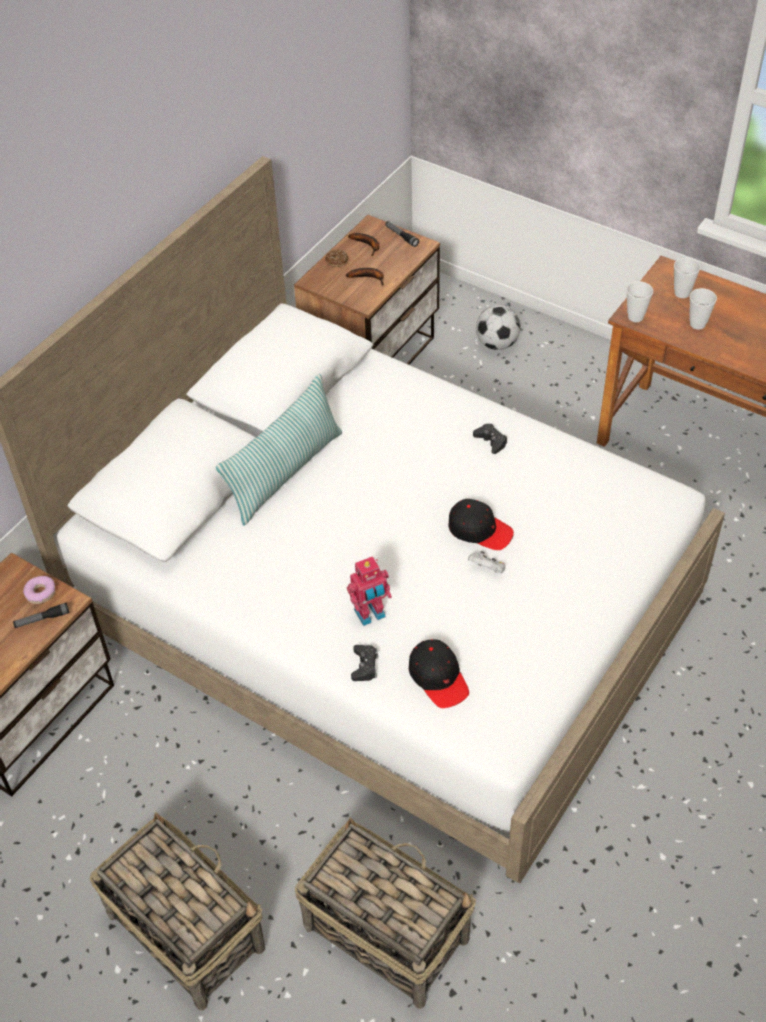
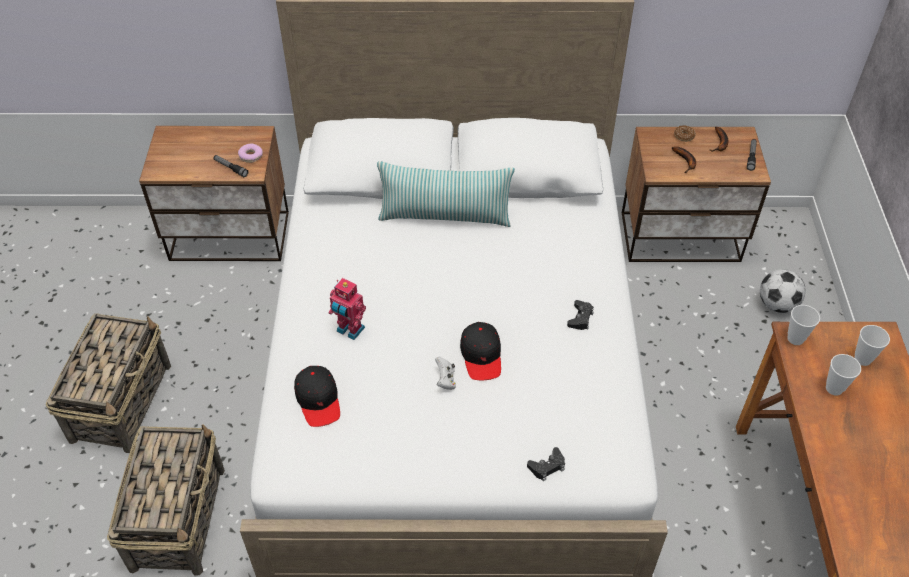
camera: 55 degrees right, 0 degrees up
black game controller [351,645,378,681] -> black game controller moved to [527,447,565,481]
black cap [409,639,469,708] -> black cap turned 45 degrees counterclockwise [294,366,340,427]

